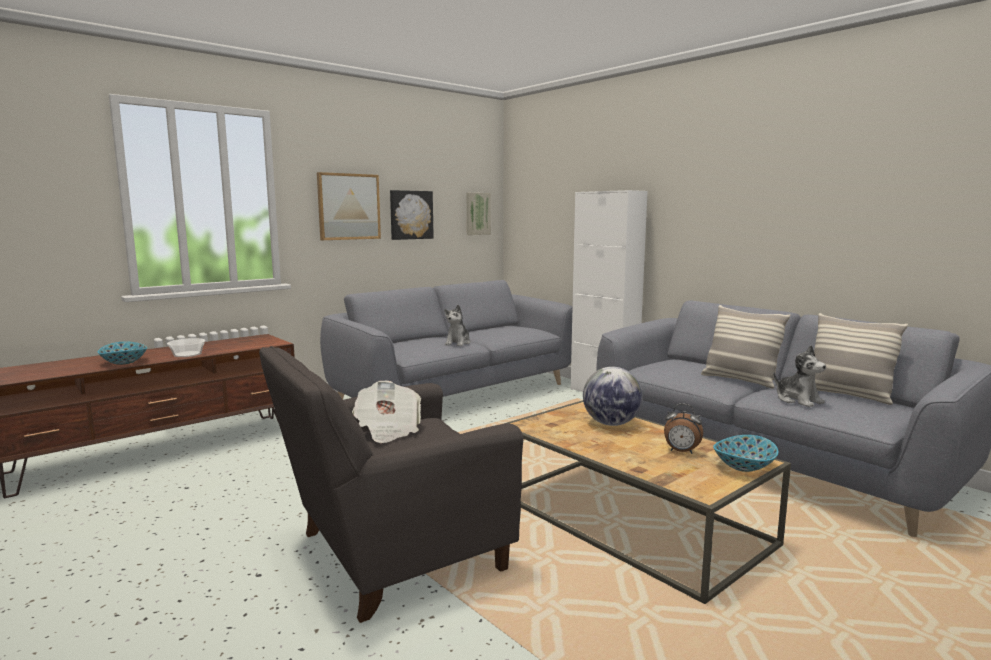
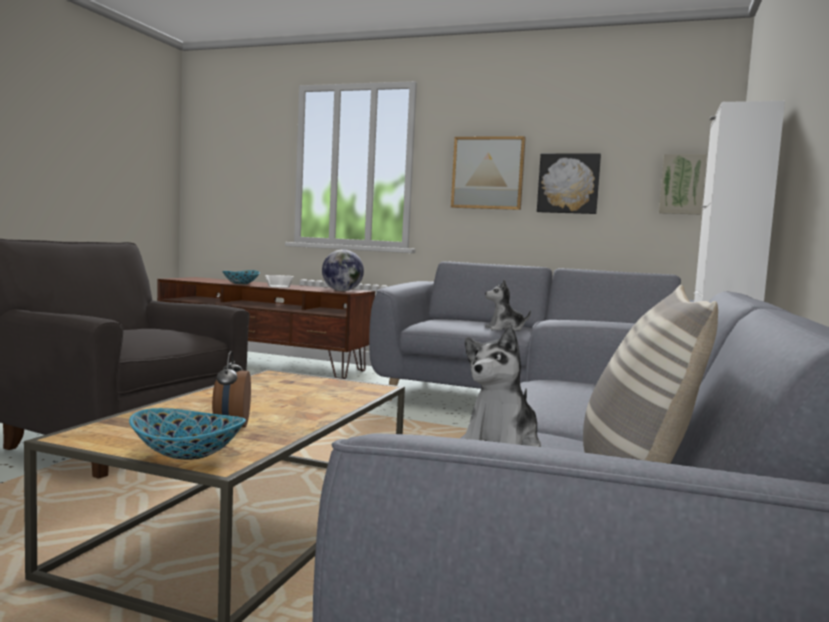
camera: 60 degrees right, 5 degrees down
newspaper [352,380,421,443] -> none
globe [583,367,643,426] -> globe moved to [322,250,364,291]
pillow [701,305,790,388] -> none

